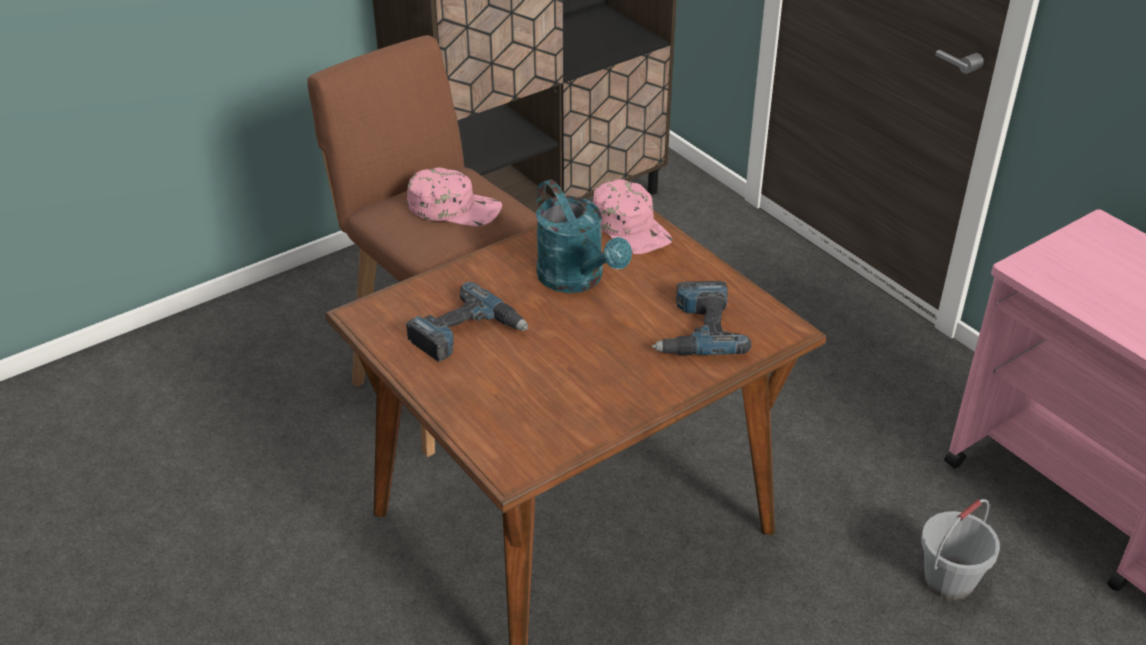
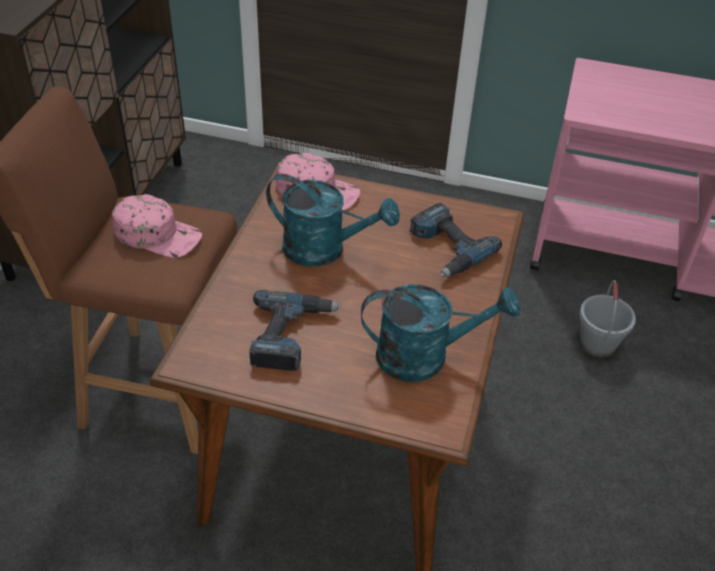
camera: 40 degrees left, 5 degrees up
pink cap [407,167,502,226] -> pink cap turned 45 degrees clockwise [112,194,202,258]
none -> turquoise watering can [361,284,520,382]

